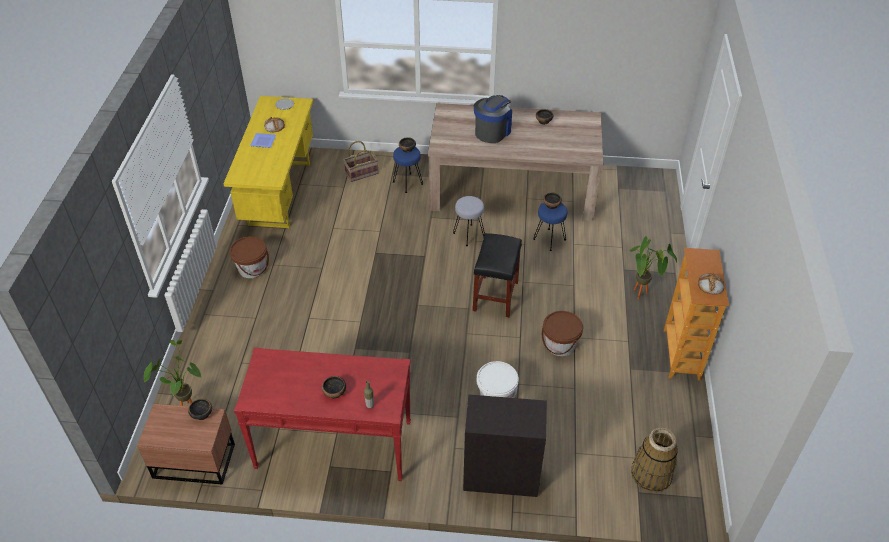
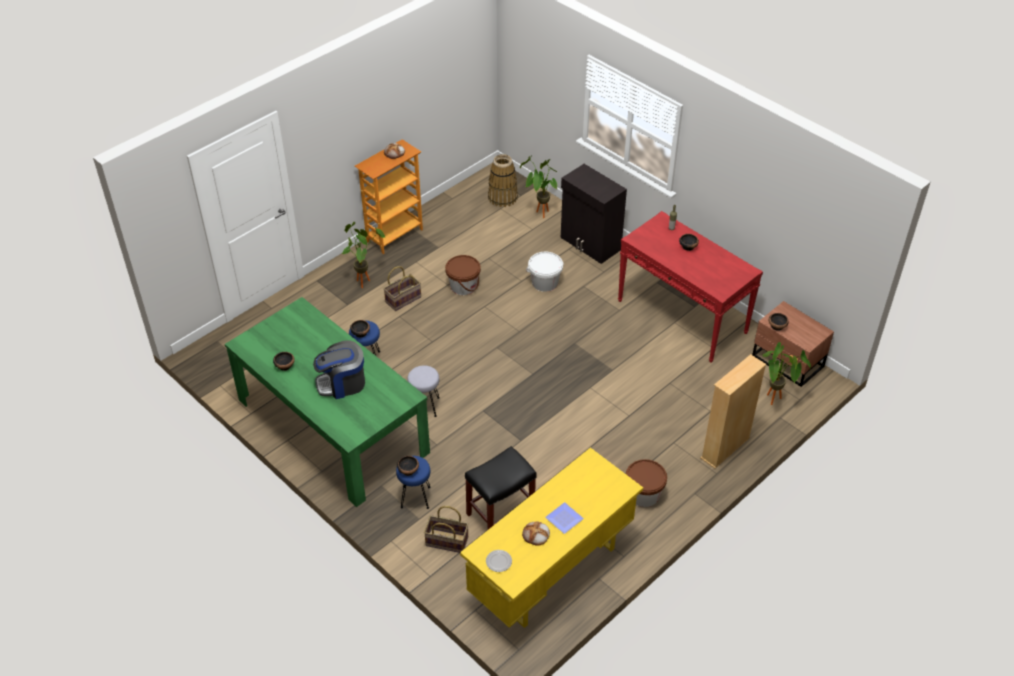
camera: 140 degrees left, 0 degrees up
beige dining table [428,103,603,221] -> green dining table [225,297,430,507]
black stool [473,233,522,317] -> black stool moved to [465,446,537,529]
none -> basket [383,266,421,311]
none -> potted plant [520,155,557,218]
none -> beige bookcase [700,354,766,469]

